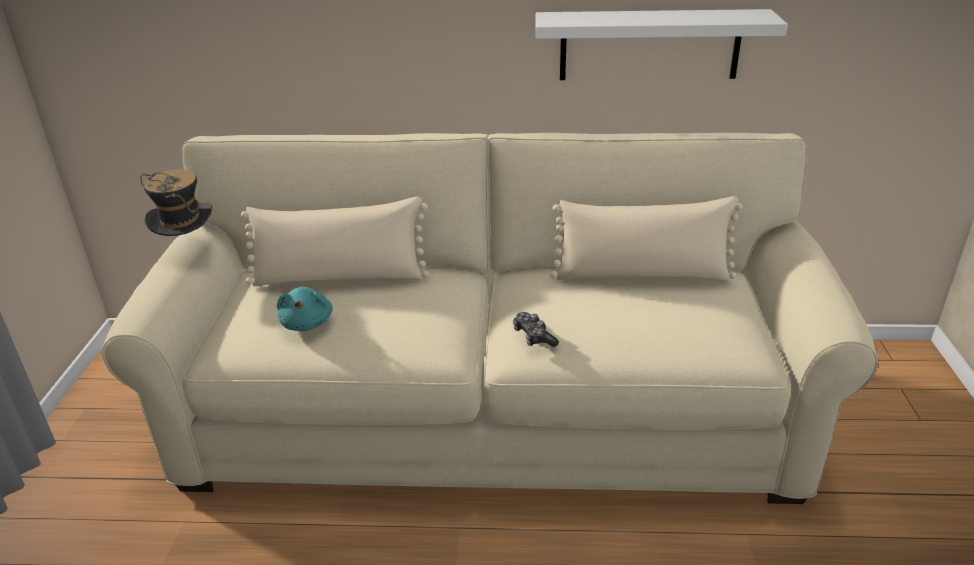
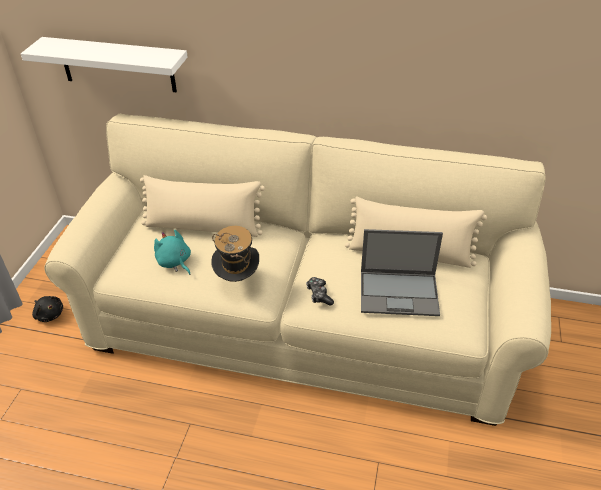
camera: 10 degrees right, 10 degrees up
hat [140,169,212,236] -> hat moved to [211,226,259,282]
turquoise plush toy [277,287,333,331] -> turquoise plush toy turned 135 degrees clockwise [154,230,191,275]
white shelf [536,9,788,80] -> white shelf moved to [21,37,188,92]
none -> black plush toy [32,296,63,322]
none -> laptop [361,229,443,316]

